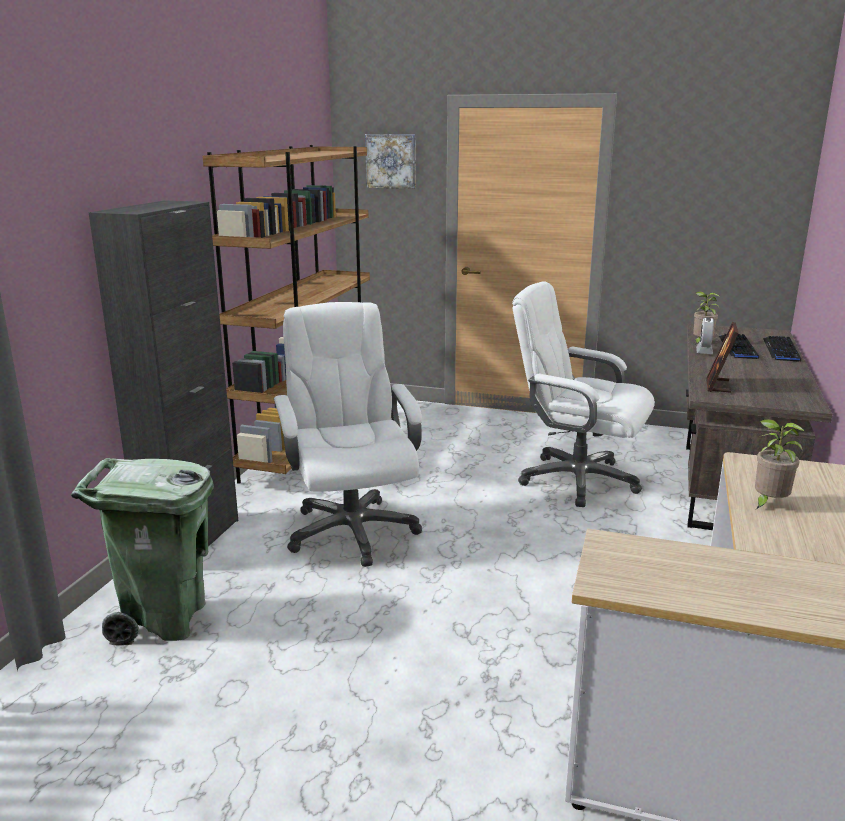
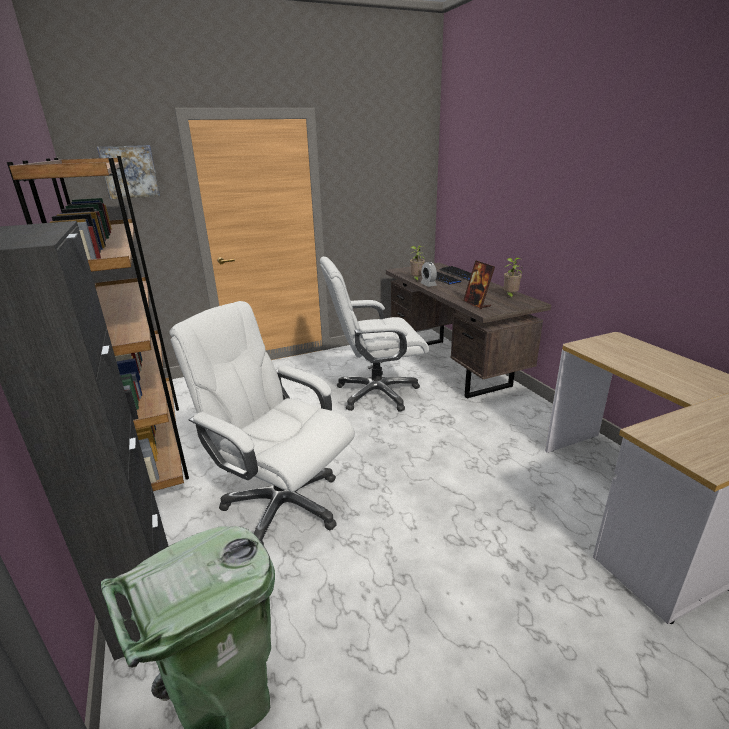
camera: 40 degrees left, 5 degrees up
potted plant [755,419,805,509] -> potted plant moved to [504,257,523,298]

